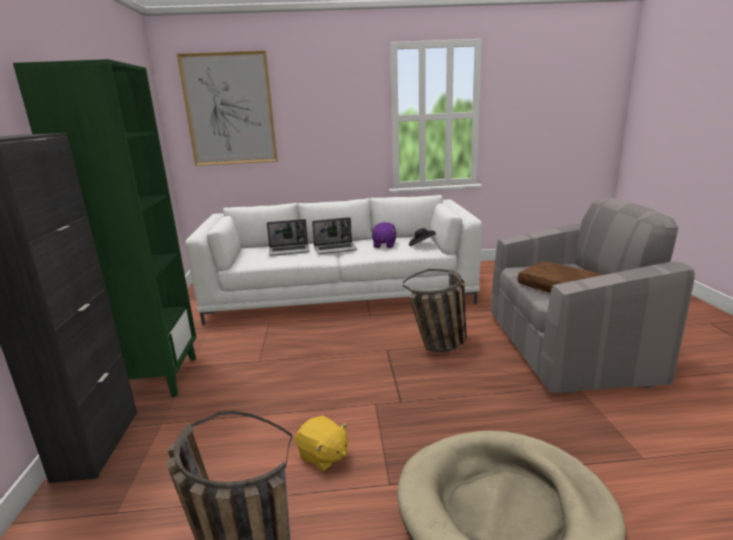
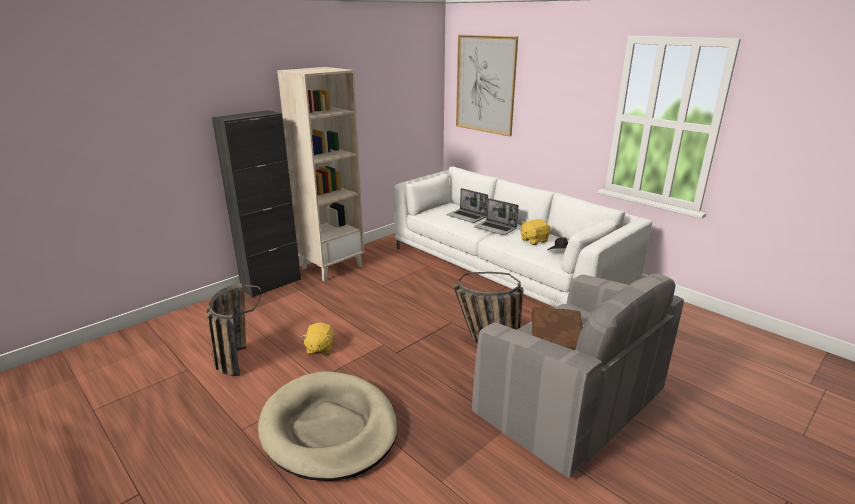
camera: 50 degrees right, 5 degrees up
green bookcase [13,59,196,397] -> beige bookcase [277,67,364,281]
purple plush toy [370,222,396,248] -> yellow plush toy [521,219,551,245]

